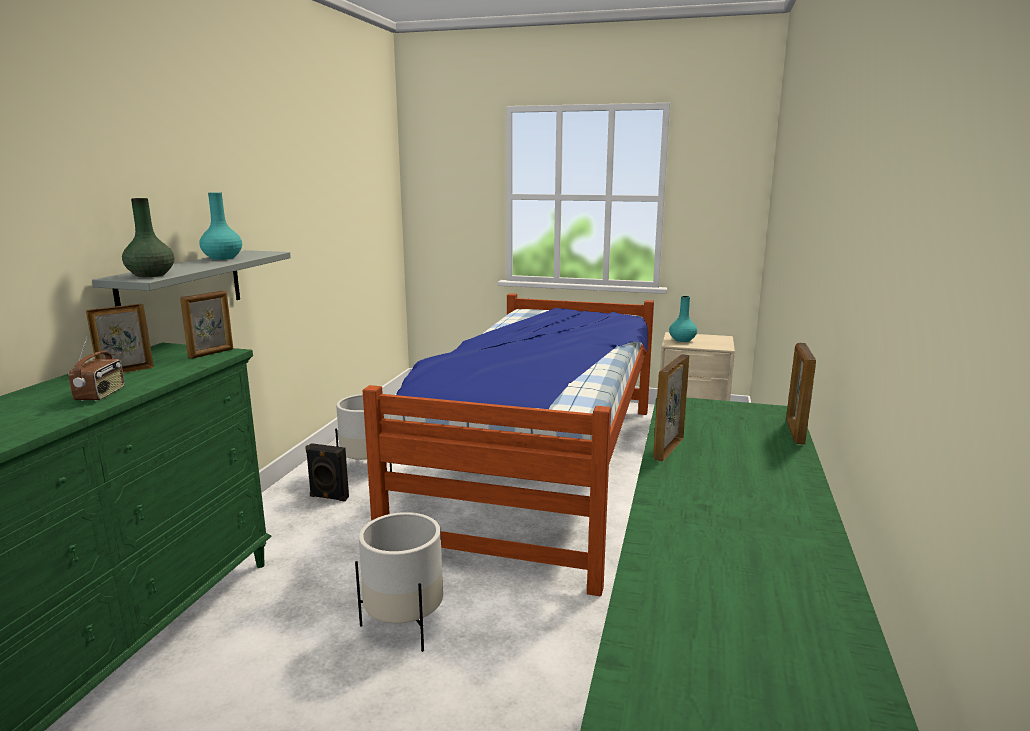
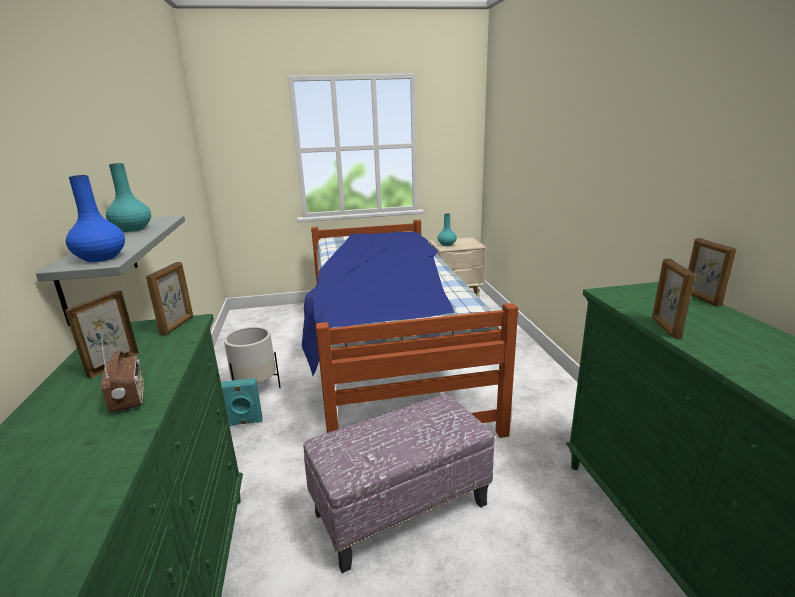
camera: 25 degrees left, 5 degrees up
green vase [122,198,174,277] -> blue vase [66,175,125,262]
black speaker [305,443,349,502] -> turquoise speaker [221,378,262,426]
white planter [355,512,443,652] -> ottoman [303,394,495,573]

